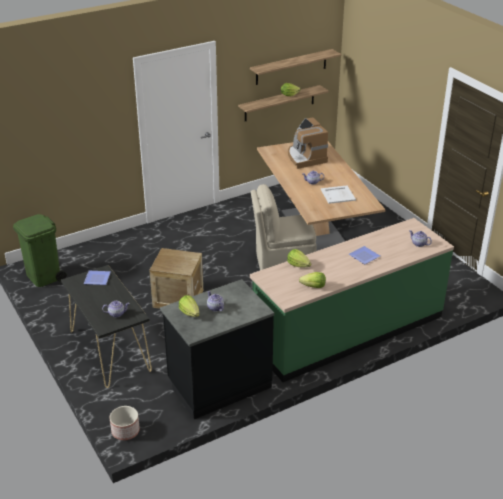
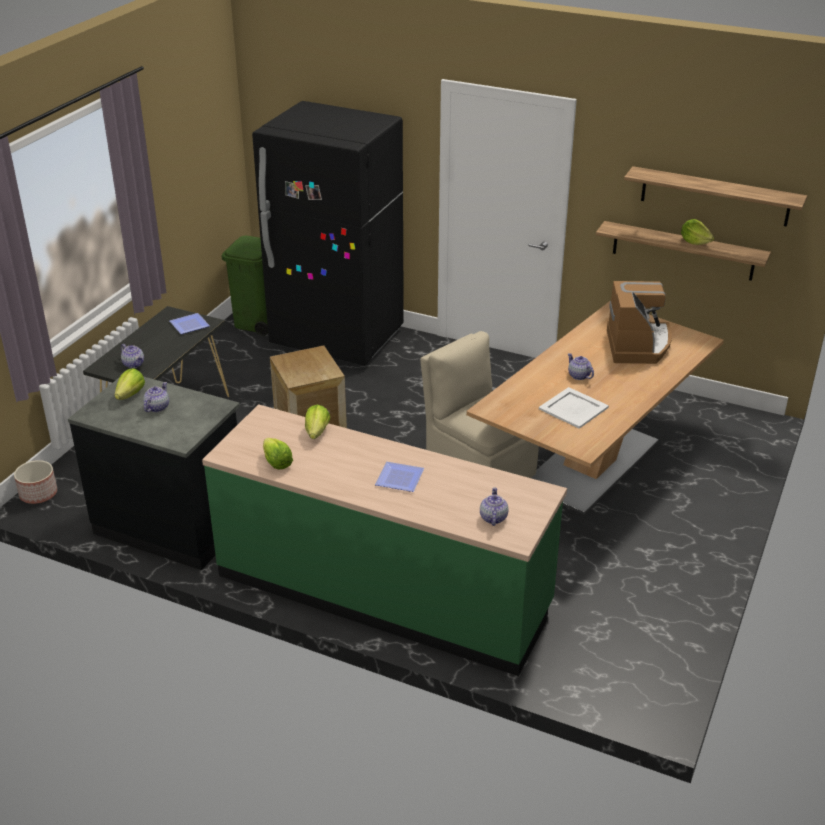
camera: 55 degrees right, 0 degrees up
coffee machine [288,118,328,169] -> coffee machine turned 150 degrees clockwise [607,281,672,364]
none -> black fridge [252,101,404,366]

